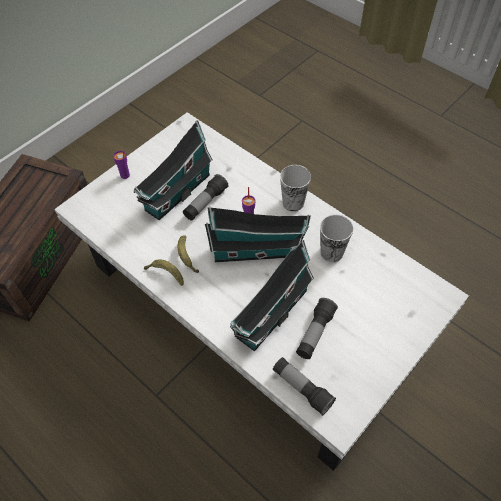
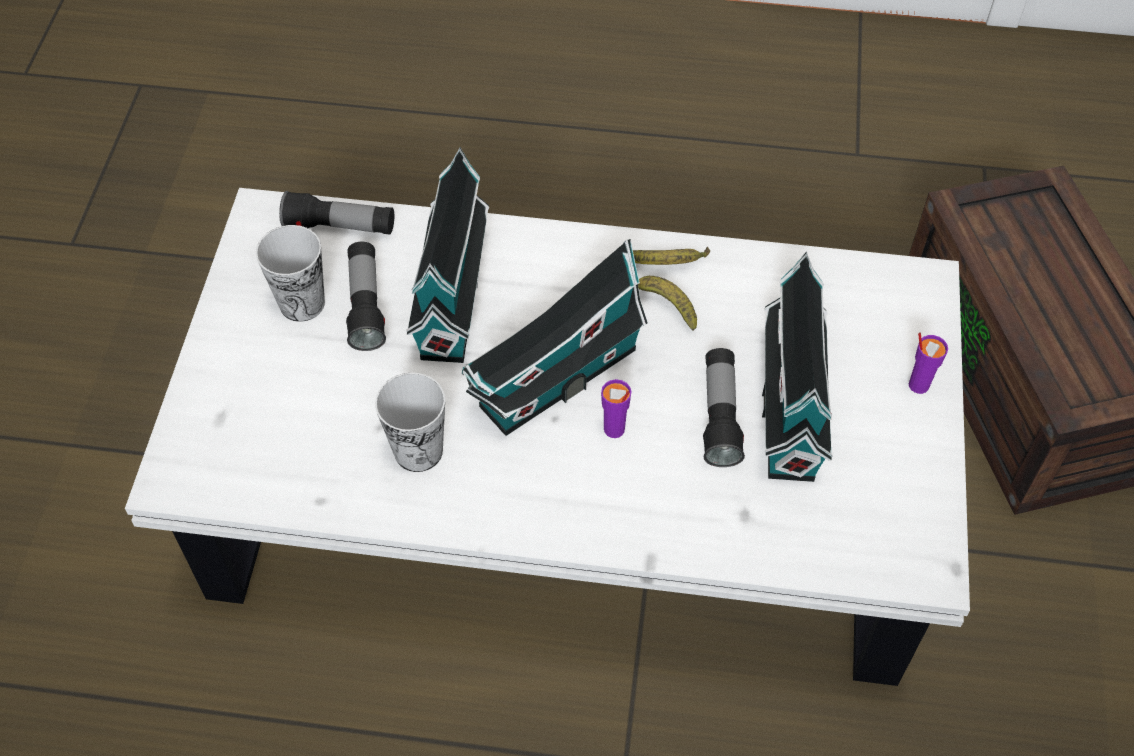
camera: 145 degrees right, 0 degrees up
cup [280,165,311,211] -> cup moved to [256,225,325,322]

